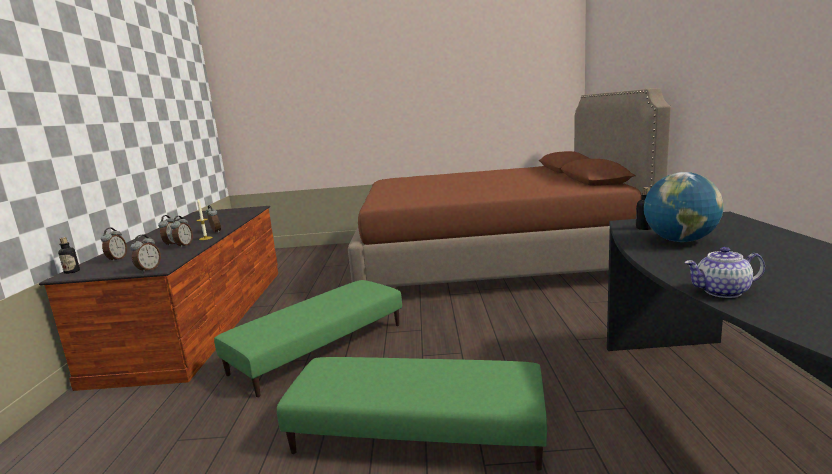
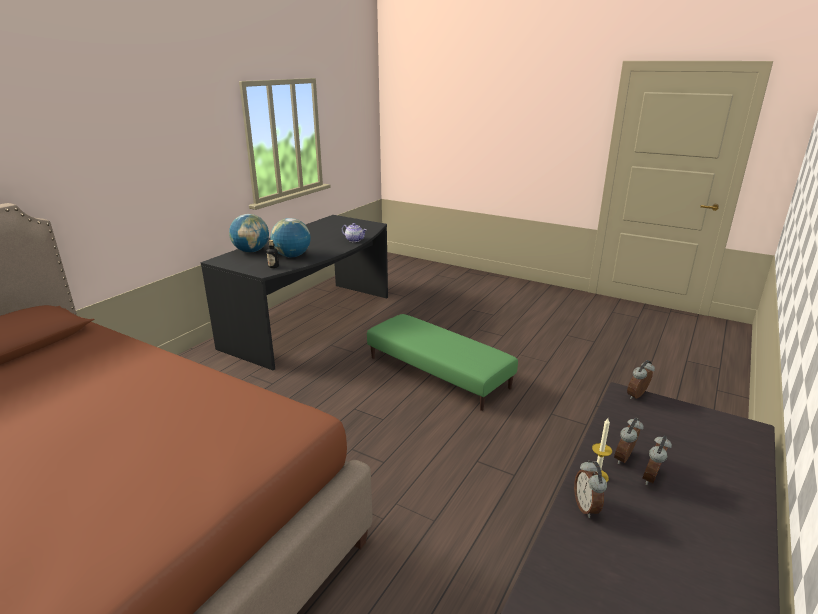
camera: 150 degrees left, 10 degrees up
bottle [58,237,80,274] -> none
alarm clock [101,227,127,262] -> none
green ottoman [214,280,402,397] -> none
none -> globe [229,214,269,252]

